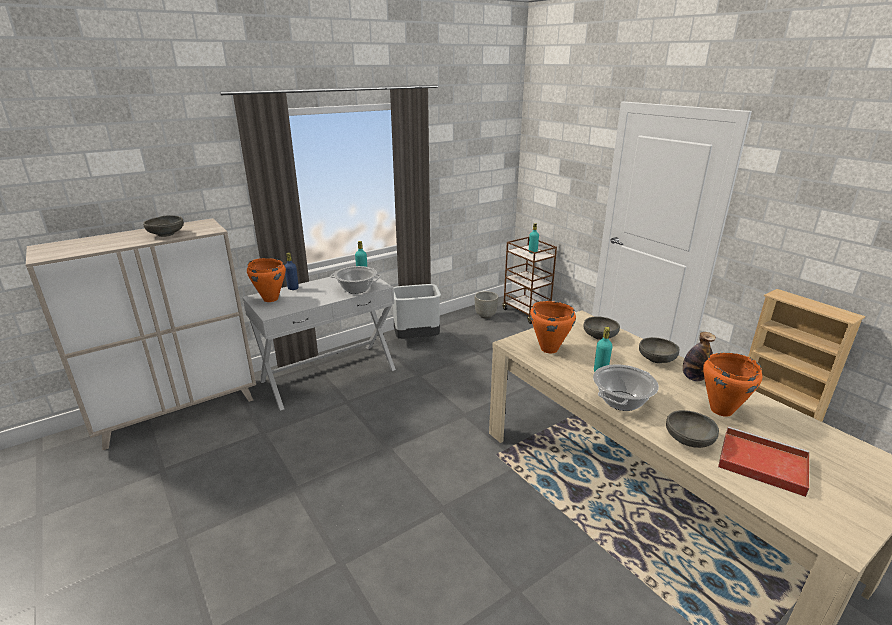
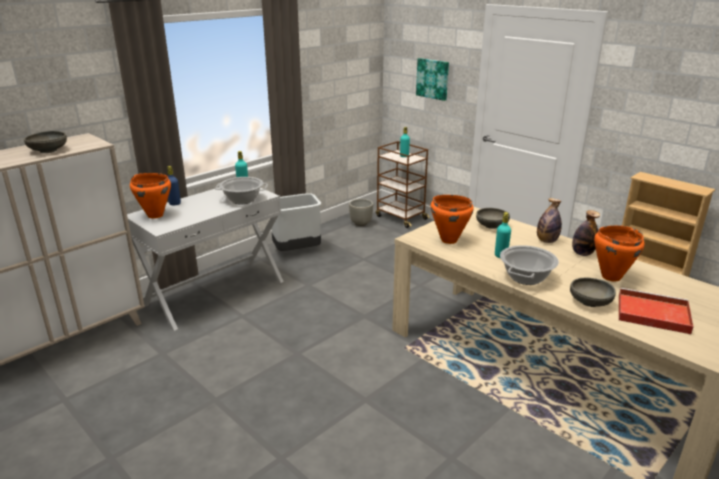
camera: 10 degrees left, 0 degrees up
grey bowl [639,337,679,363] -> bottle [537,198,562,243]
none -> picture [416,58,449,101]

